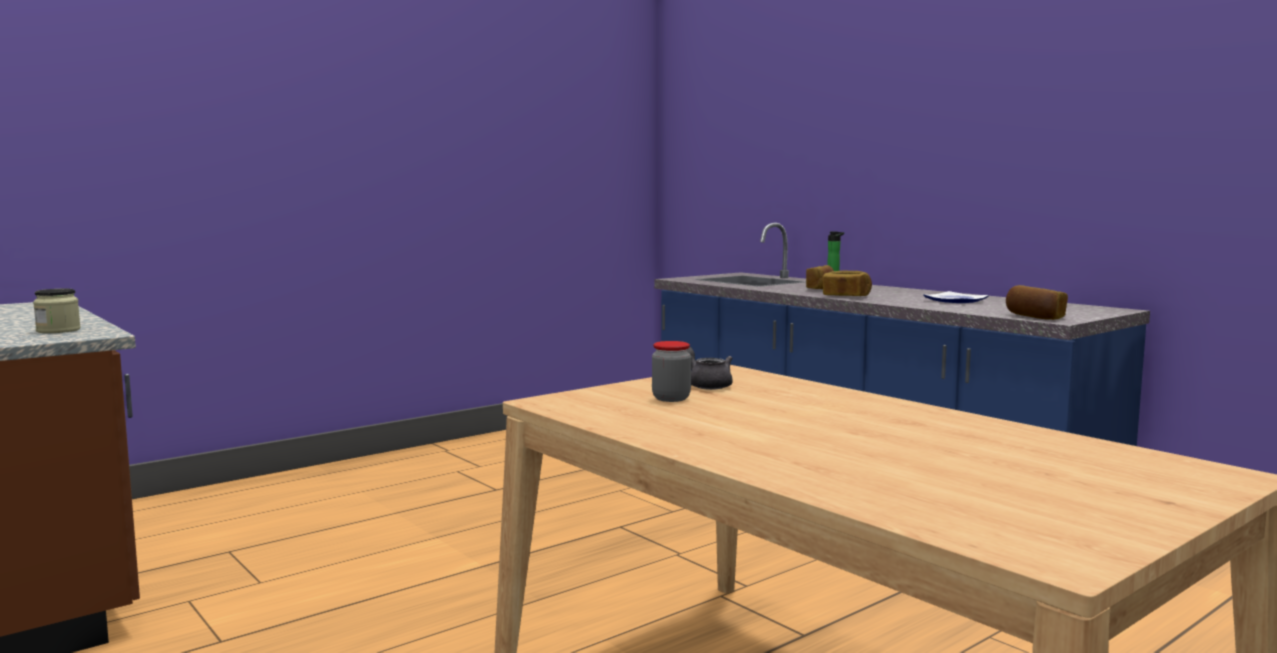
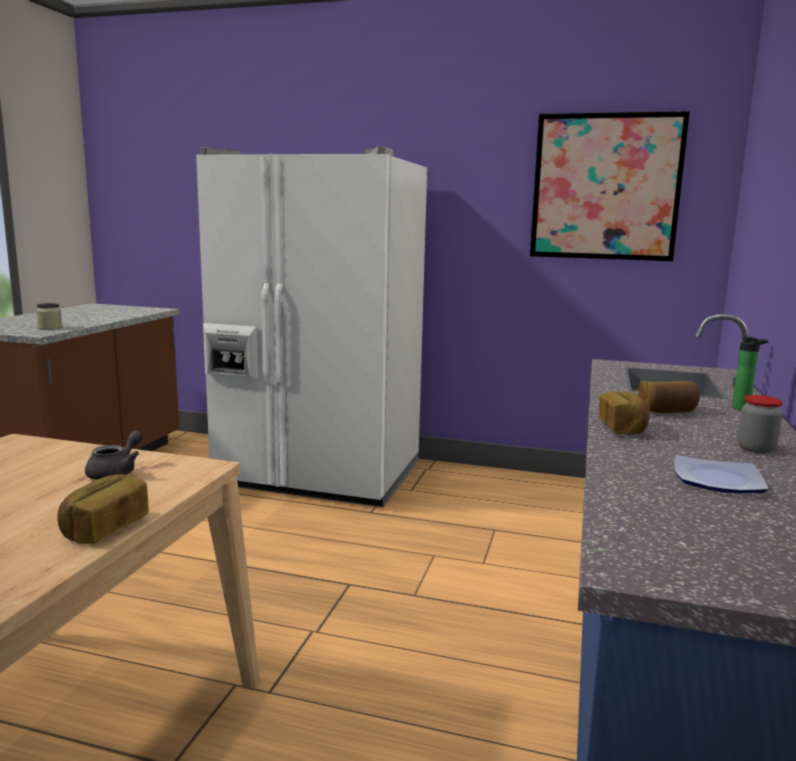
camera: 55 degrees right, 5 degrees up
jar [652,341,691,402] -> jar moved to [738,395,783,454]
bread [1006,285,1068,320] -> bread moved to [57,474,149,544]
none -> white fridge [196,146,427,507]
none -> picture [530,111,690,261]

